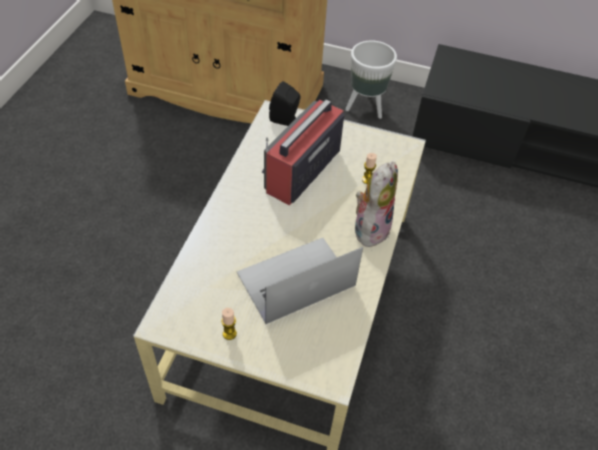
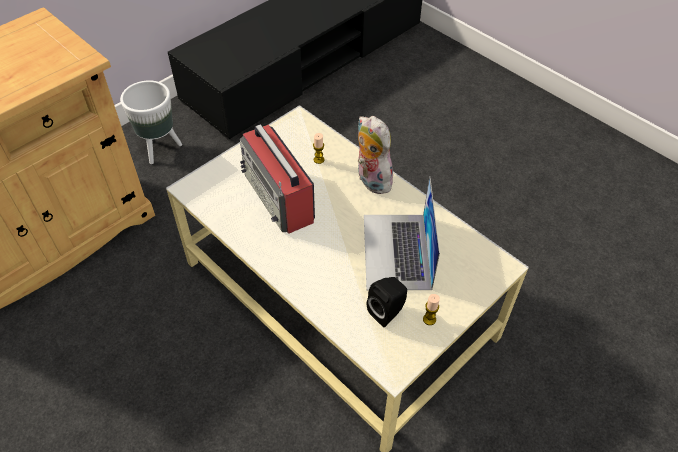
camera: 60 degrees left, 0 degrees up
black speaker [269,81,300,126] -> black speaker moved to [367,277,407,327]

